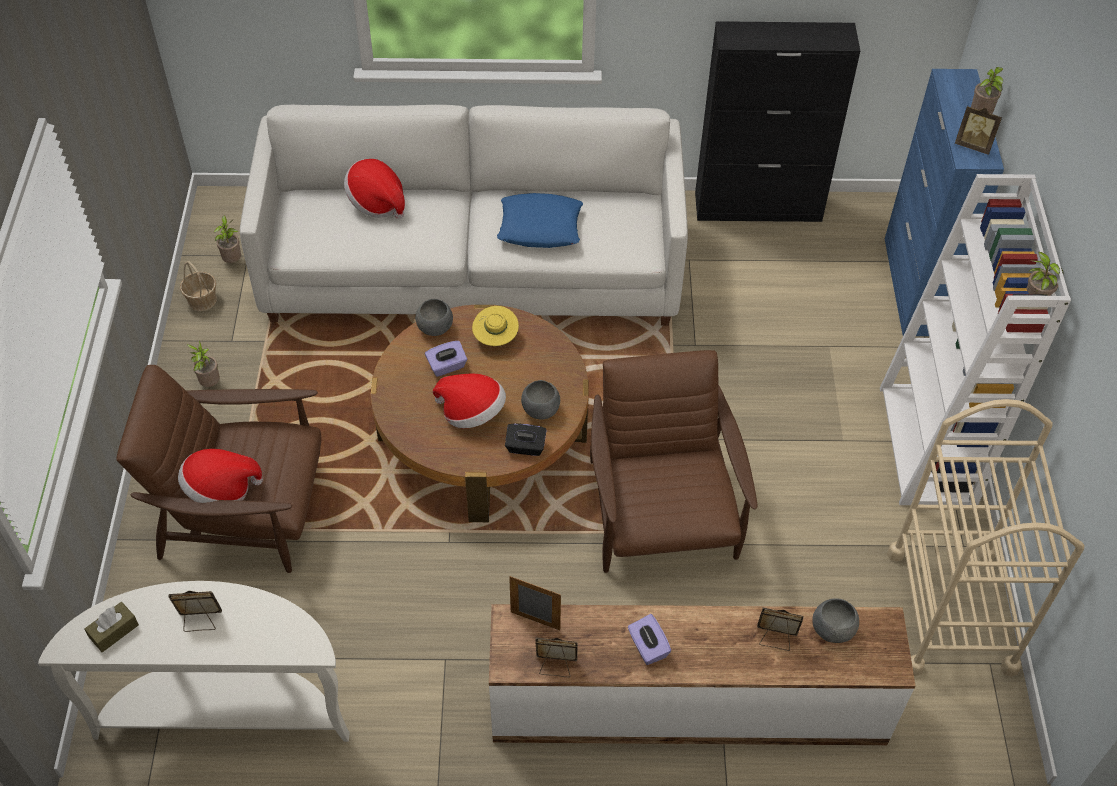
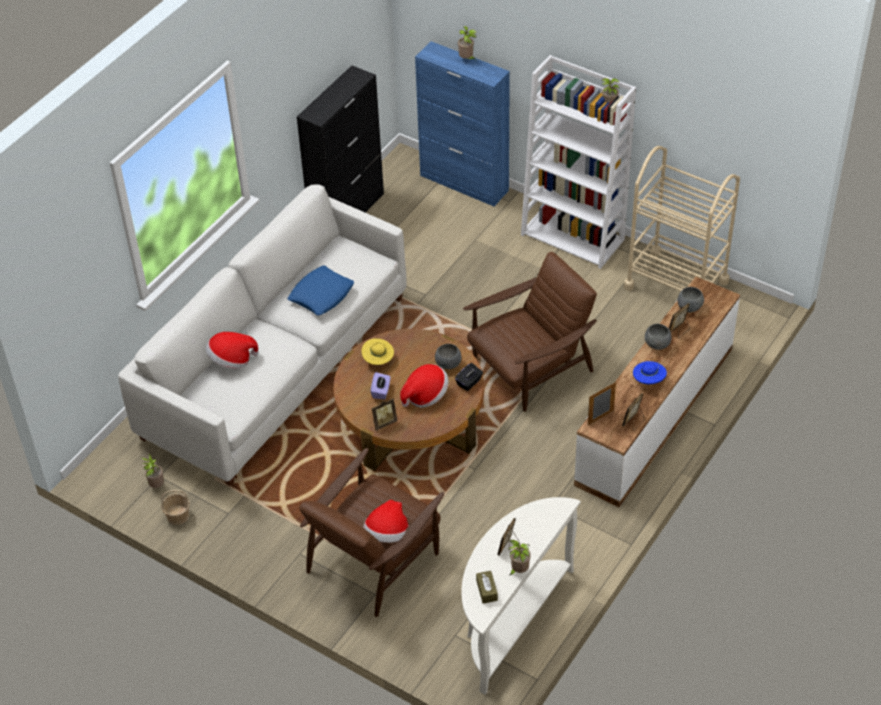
camera: 55 degrees left, 5 degrees down
potted plant [187,340,220,387] -> potted plant moved to [508,540,531,576]
grey bowl [415,299,453,336] -> grey bowl moved to [645,324,672,350]
brown armchair [590,350,758,573] -> brown armchair turned 120 degrees clockwise [463,252,597,412]
purple tissue box [628,614,671,665] -> blue hat [633,361,667,385]
picture frame [955,105,1002,155] -> picture frame moved to [372,398,397,431]

